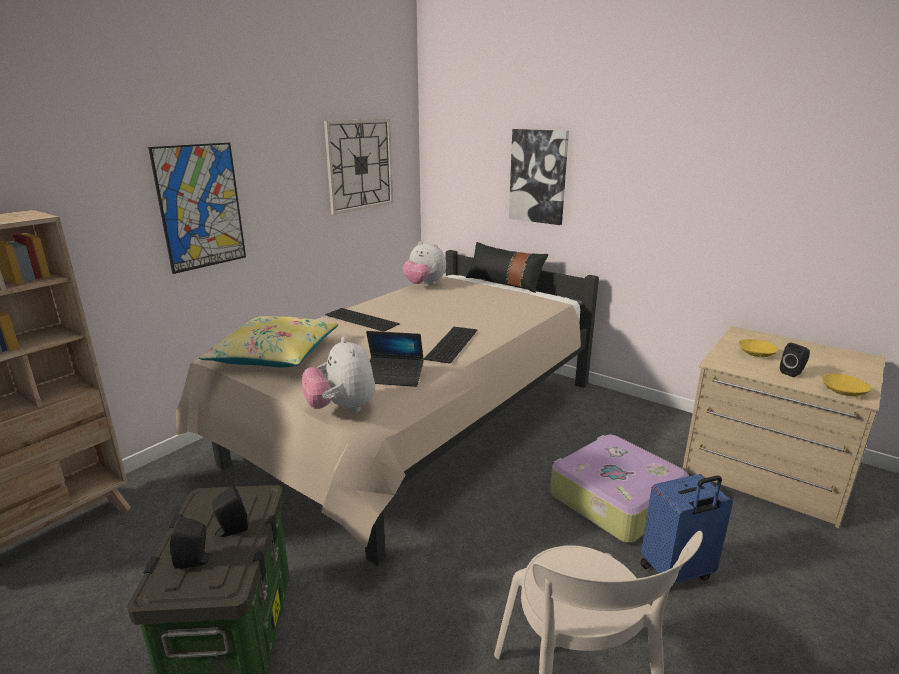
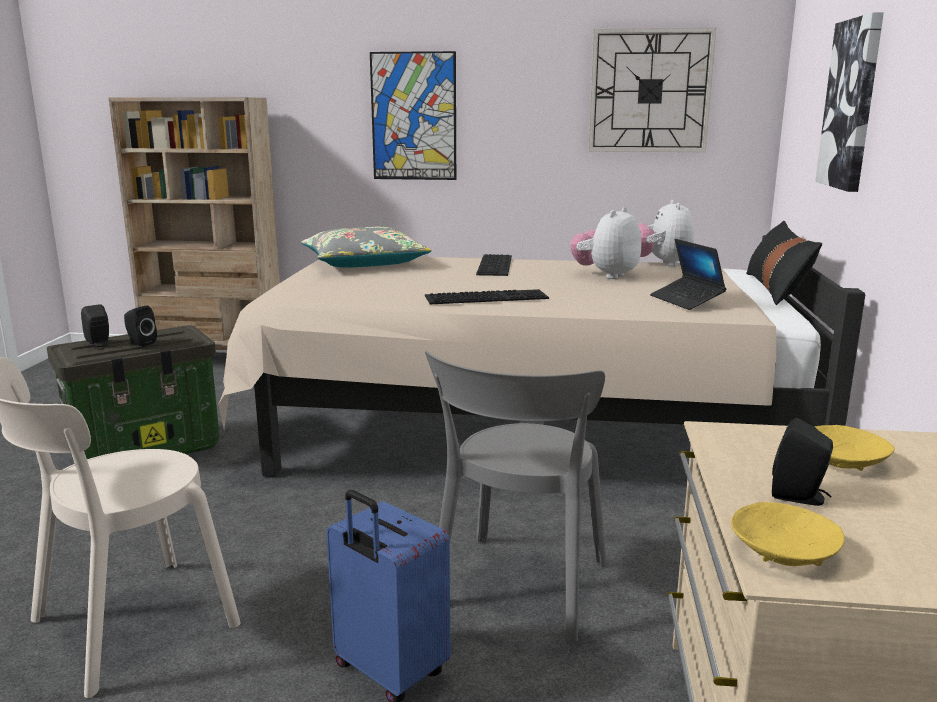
camera: 60 degrees right, 5 degrees down
yellow pillow [199,316,338,368] -> grey pillow [301,227,431,268]
plush toy [302,337,375,413] -> plush toy moved to [570,207,641,279]
laptop [366,331,424,387] -> laptop moved to [650,239,726,310]
suitcase [550,435,689,543] -> grey chair [425,350,607,642]

